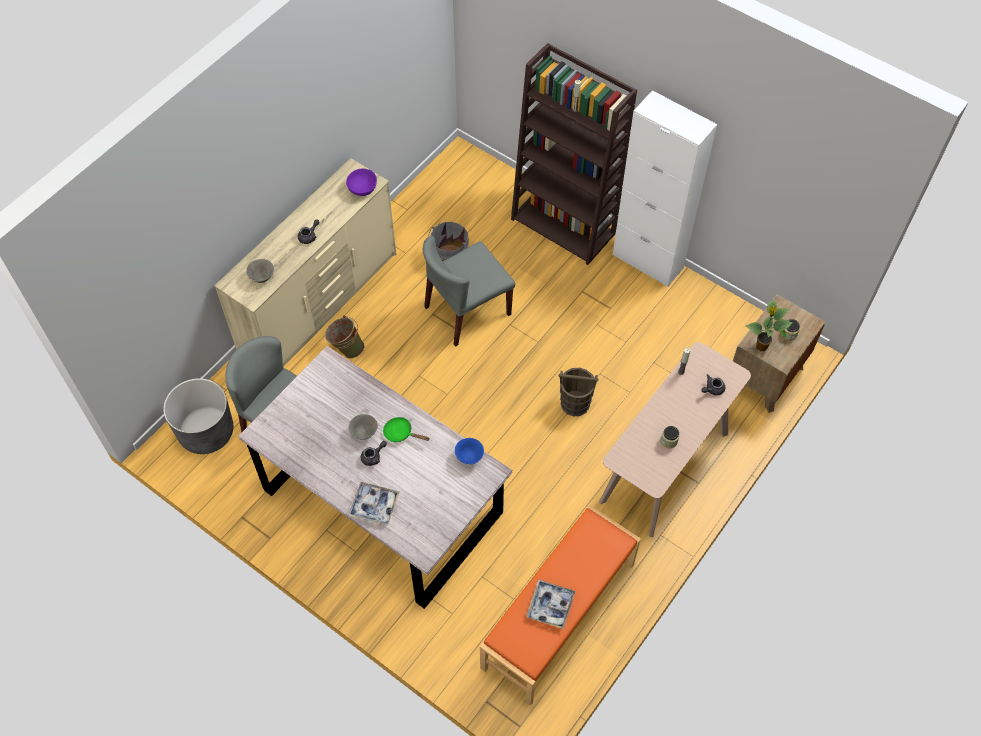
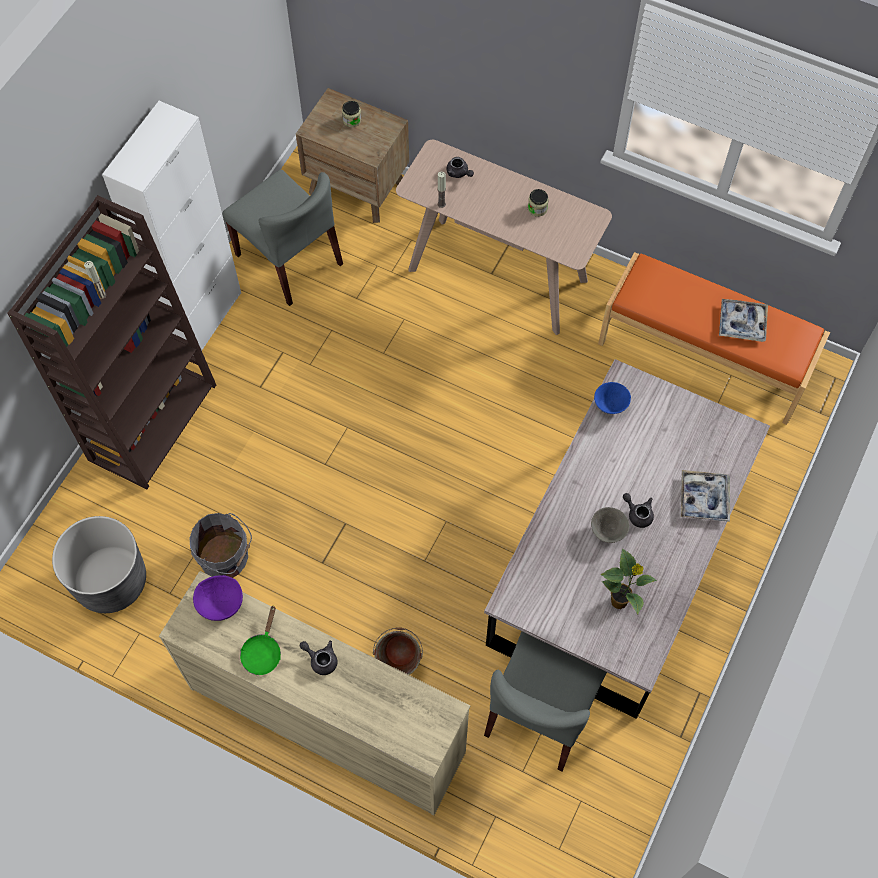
camera: 100 degrees left, 5 degrees up
grey planter [163,378,233,454] -> grey planter moved to [52,516,146,613]
grey bowl [246,259,274,283] -> none
green frying pan [383,417,429,442] -> green frying pan moved to [240,605,281,675]
grey chair [423,236,515,347] -> grey chair moved to [222,170,343,306]
brown bucket [559,368,598,416] -> none
potted plant [746,300,792,351] -> potted plant moved to [600,548,657,615]

